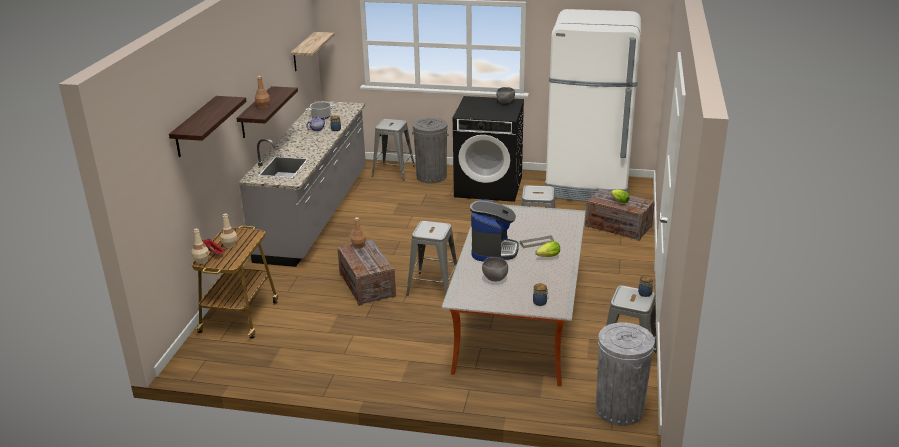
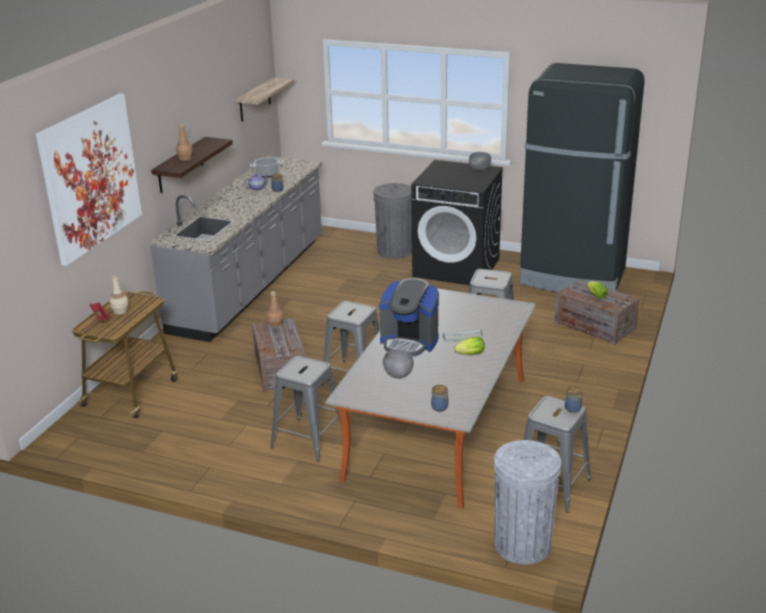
camera: 10 degrees right, 0 degrees up
shelf [169,96,246,157] -> picture [36,93,142,266]
beige bottle [191,228,209,264] -> none
grey stool [372,119,415,180] -> grey stool moved to [270,356,341,462]
coffee machine [470,200,519,261] -> coffee machine turned 90 degrees clockwise [379,278,439,356]
white fridge [545,9,641,202] -> black fridge [519,63,645,292]

